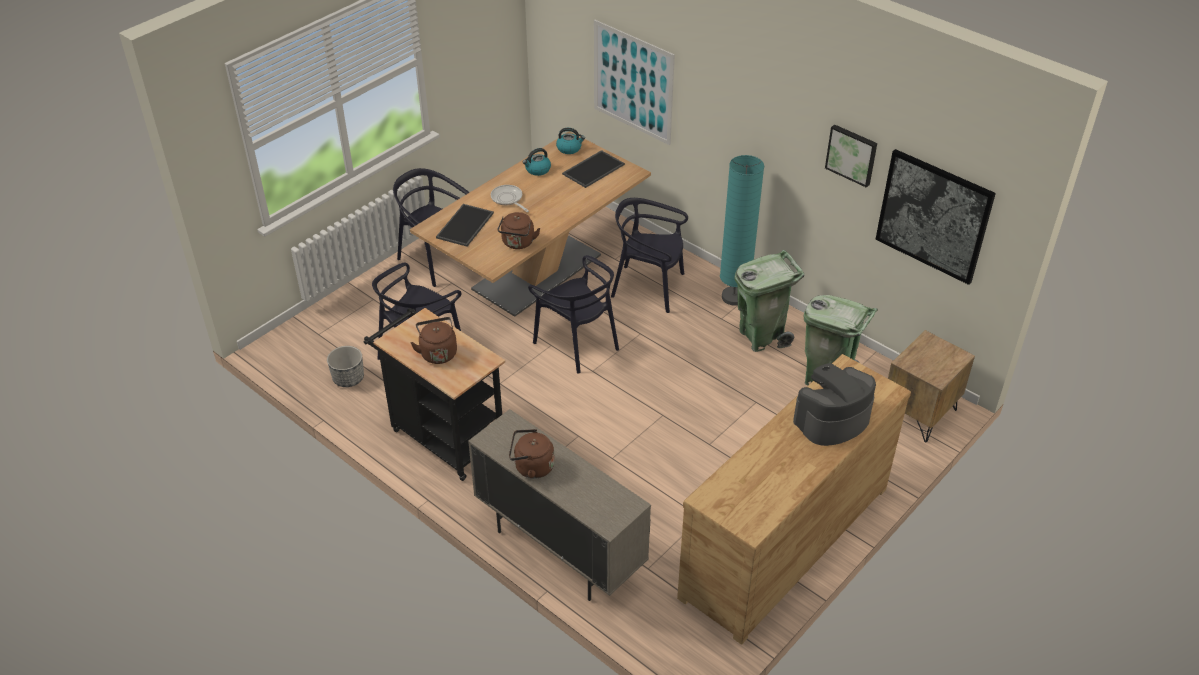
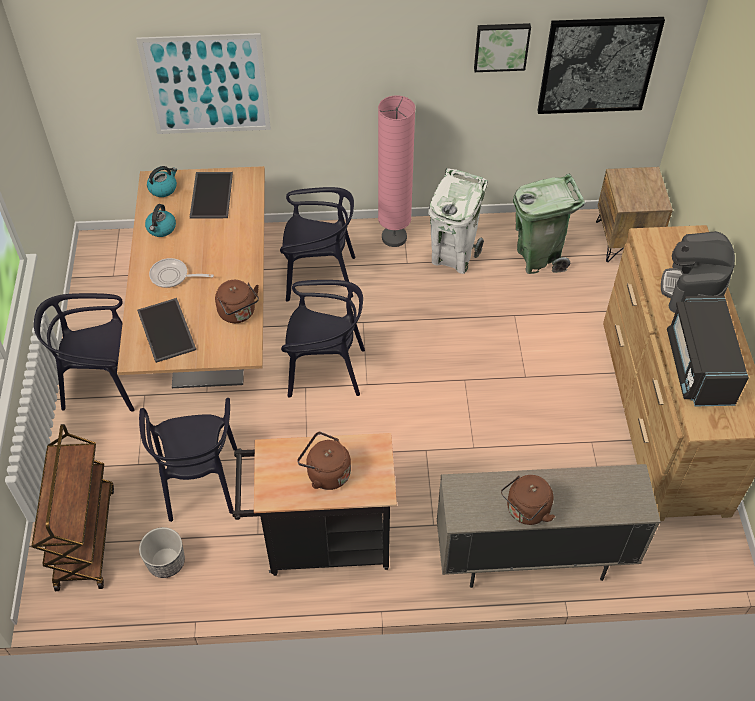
camera: 45 degrees left, 10 degrees up
black chair [611,198,688,313] -> black chair turned 150 degrees counterclockwise [280,187,356,302]
turquoise floor lamp [720,155,764,306] -> pink floor lamp [378,95,415,247]
green trash can [735,250,804,352] -> white trash can [428,168,488,274]
none -> brown cart [32,424,114,591]
none -> black microwave [667,296,749,406]

